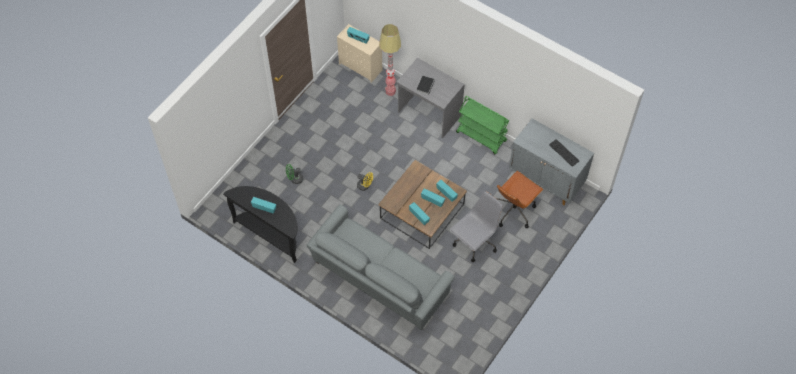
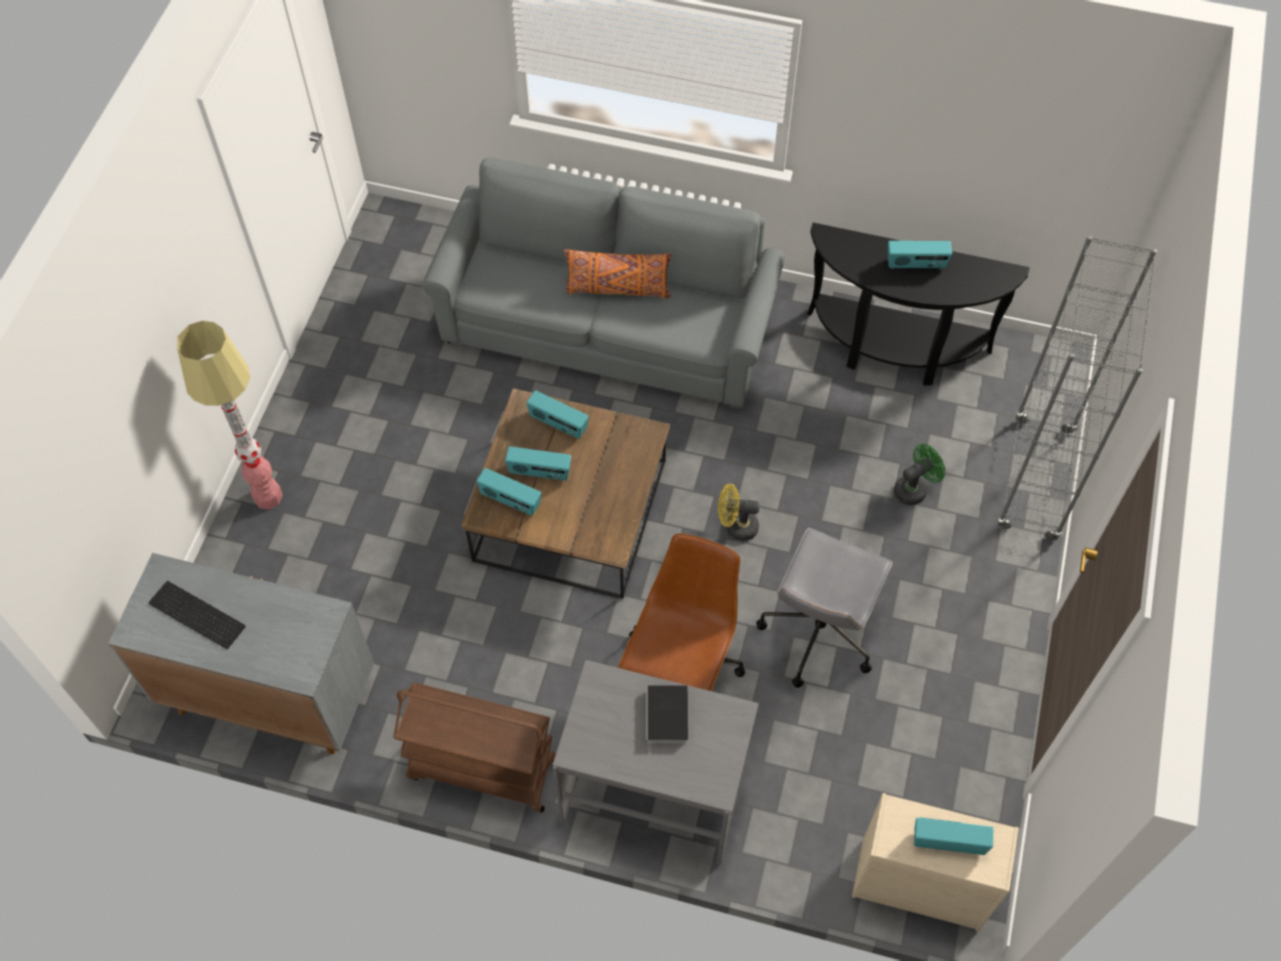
camera: 160 degrees right, 0 degrees up
floor lamp [379,24,401,96] -> floor lamp moved to [177,321,283,509]
grey office chair [450,191,503,262] -> grey office chair moved to [757,528,893,688]
green cart [456,96,509,154] -> brown cart [393,683,556,813]
brown office chair [496,171,543,228] -> brown office chair moved to [618,533,745,691]
none -> orange pillow [563,249,672,298]
none -> grey bookcase [997,236,1157,540]

